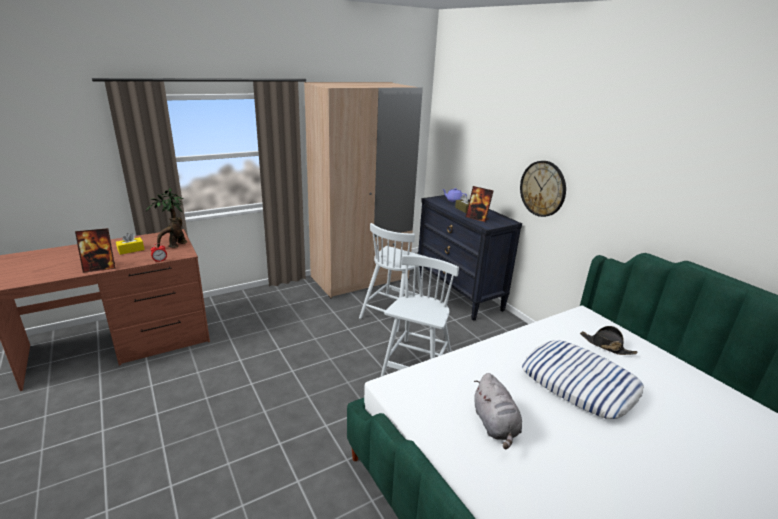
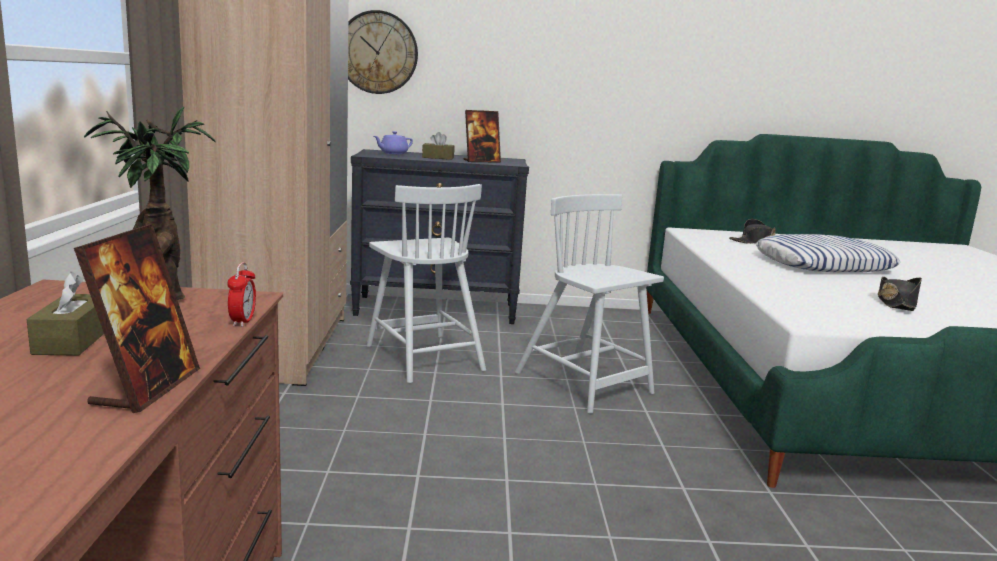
camera: 60 degrees left, 10 degrees down
yellow tissue box [116,233,145,255] -> brown tissue box [27,272,104,356]
grey plush toy [474,373,522,449] -> black hat [878,277,922,311]
wall clock [520,161,566,217] -> wall clock moved to [348,10,418,94]

